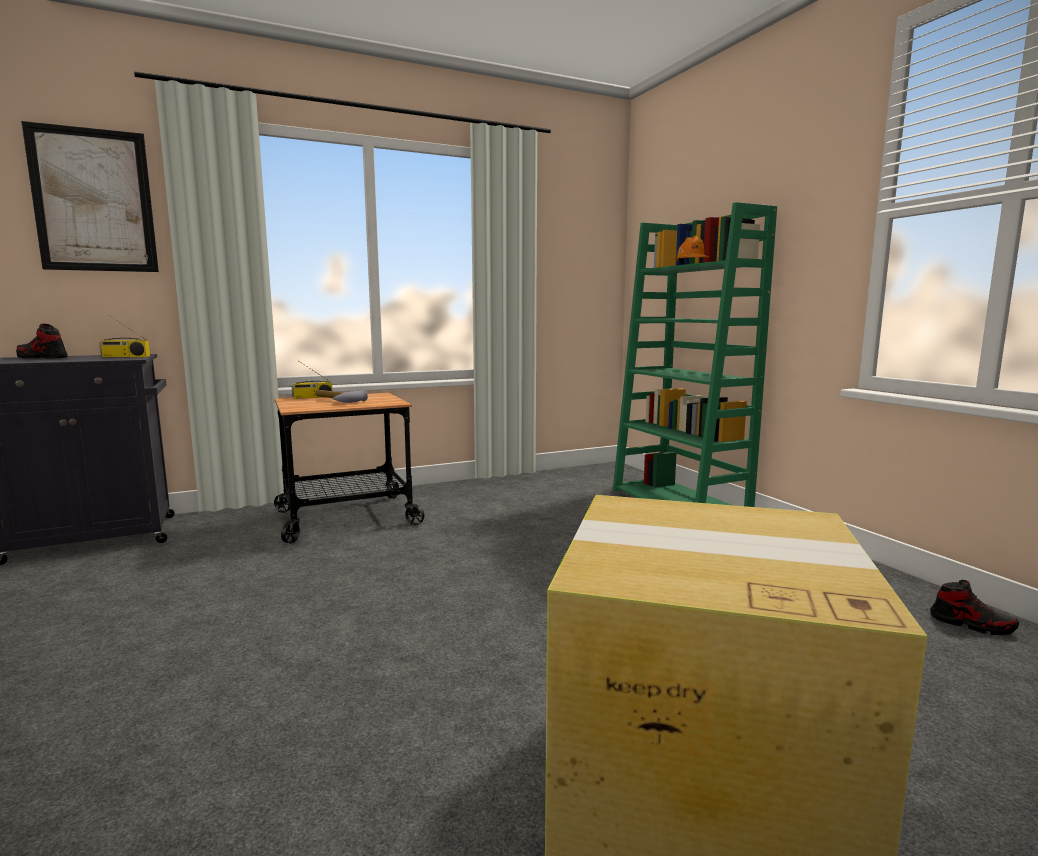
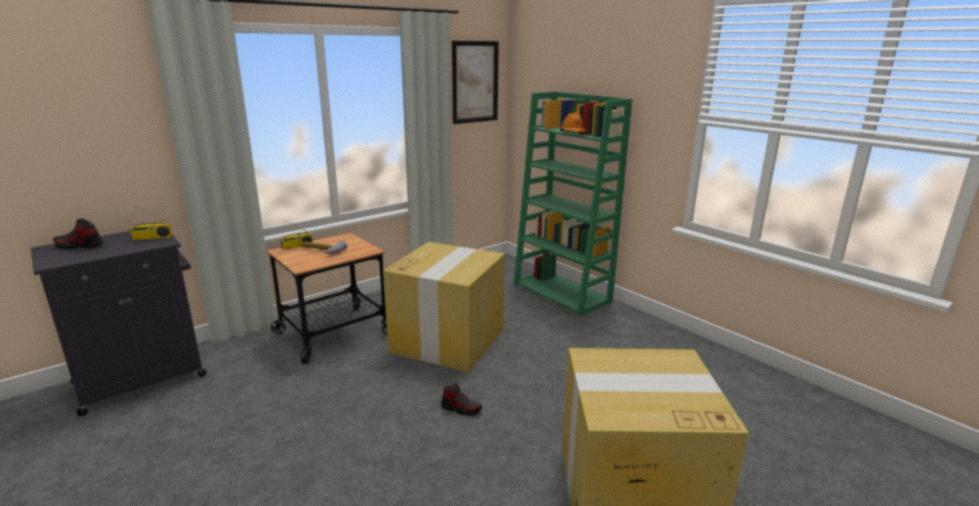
camera: 15 degrees left, 10 degrees up
picture [21,121,159,272] -> picture moved to [452,41,499,124]
shoe [930,580,1019,635] -> shoe moved to [441,383,482,416]
none -> cardboard box [383,242,505,372]

